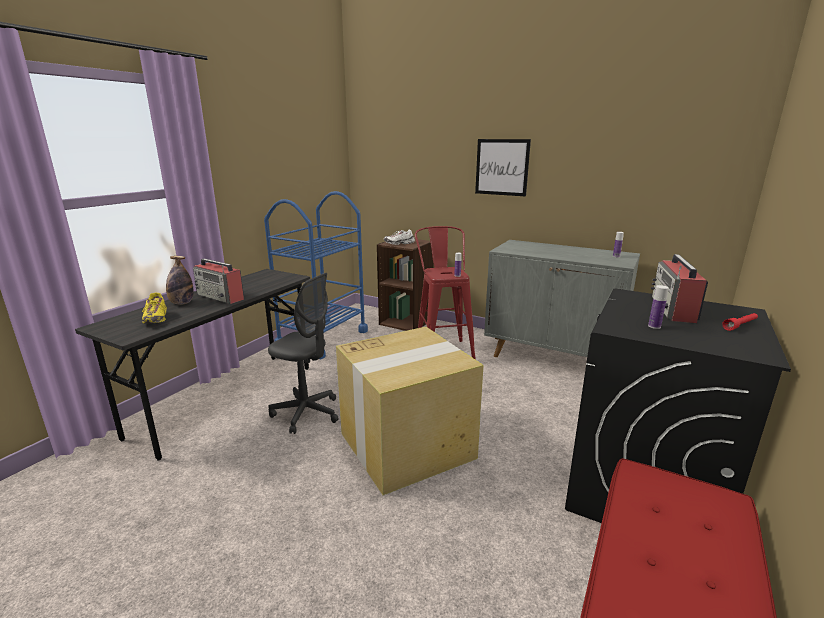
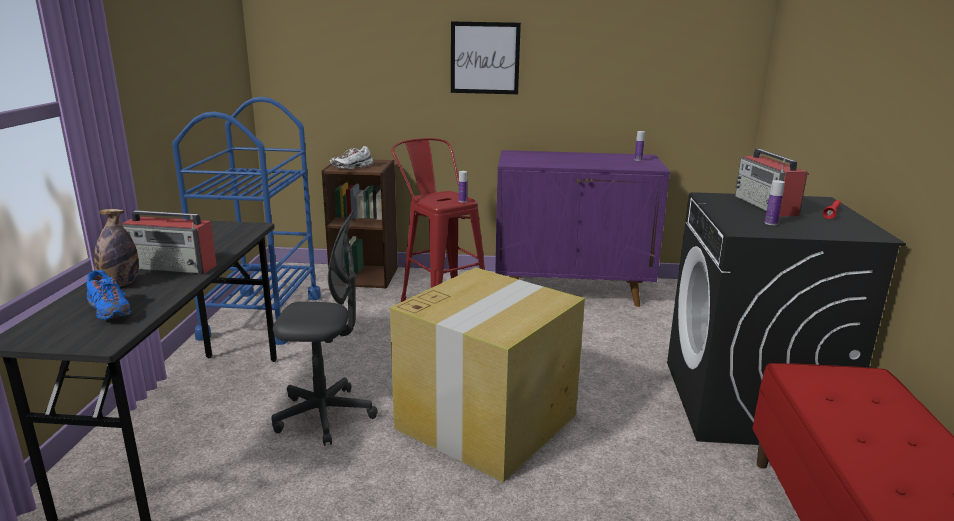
camera: 25 degrees left, 0 degrees up
yellow shoe [142,293,167,324] -> blue shoe [87,270,131,320]
grey cabinet [484,240,640,357] -> purple cabinet [495,150,670,307]

